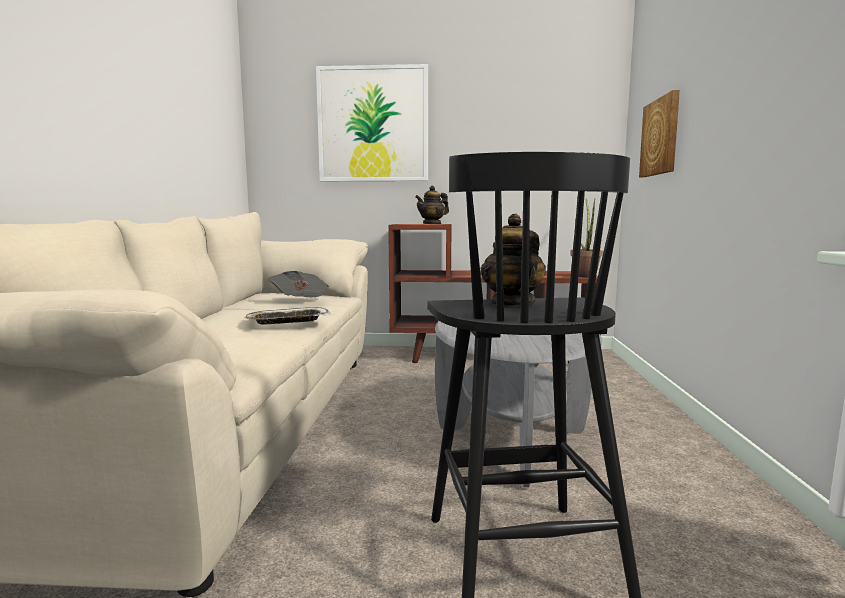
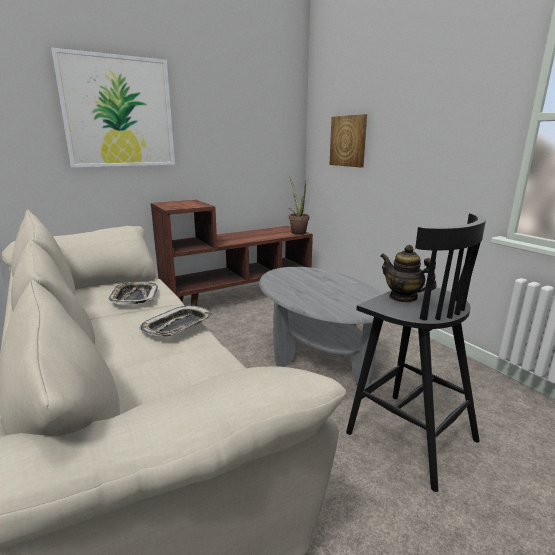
camera: 35 degrees left, 10 degrees up
newspaper [267,271,328,297] -> tray [109,282,158,305]
teapot [415,186,449,224] -> none

